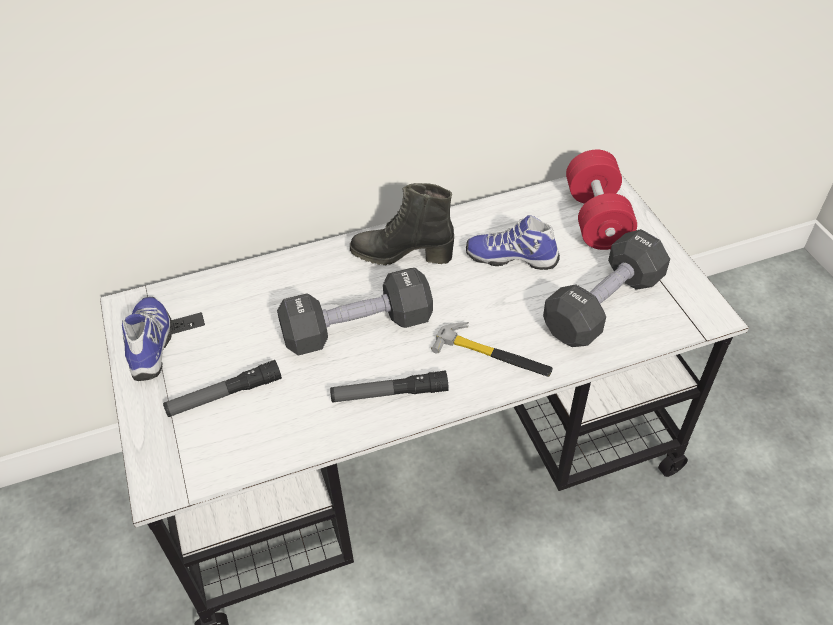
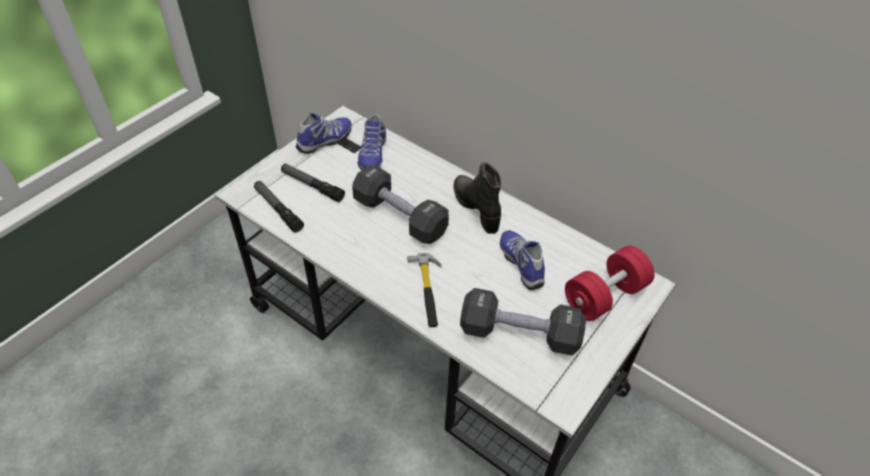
camera: 55 degrees right, 0 degrees up
flashlight [330,370,449,402] -> flashlight moved to [254,181,304,233]
none -> shoe [357,114,386,170]

